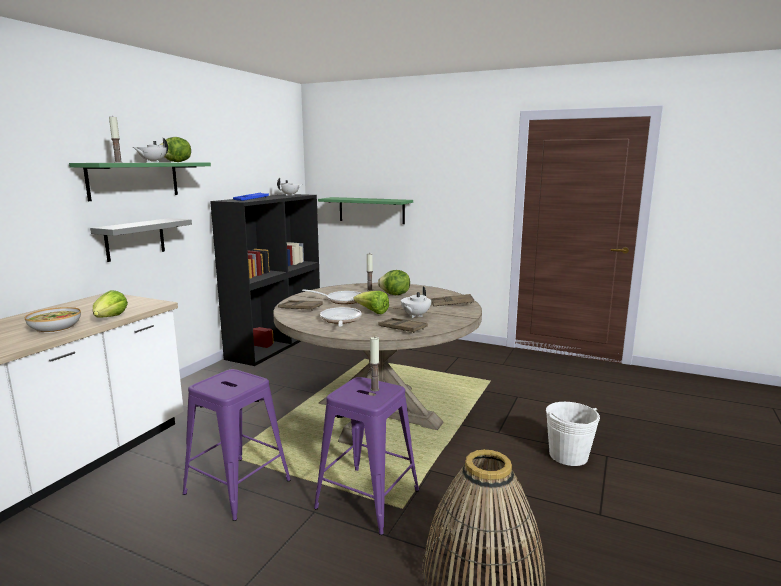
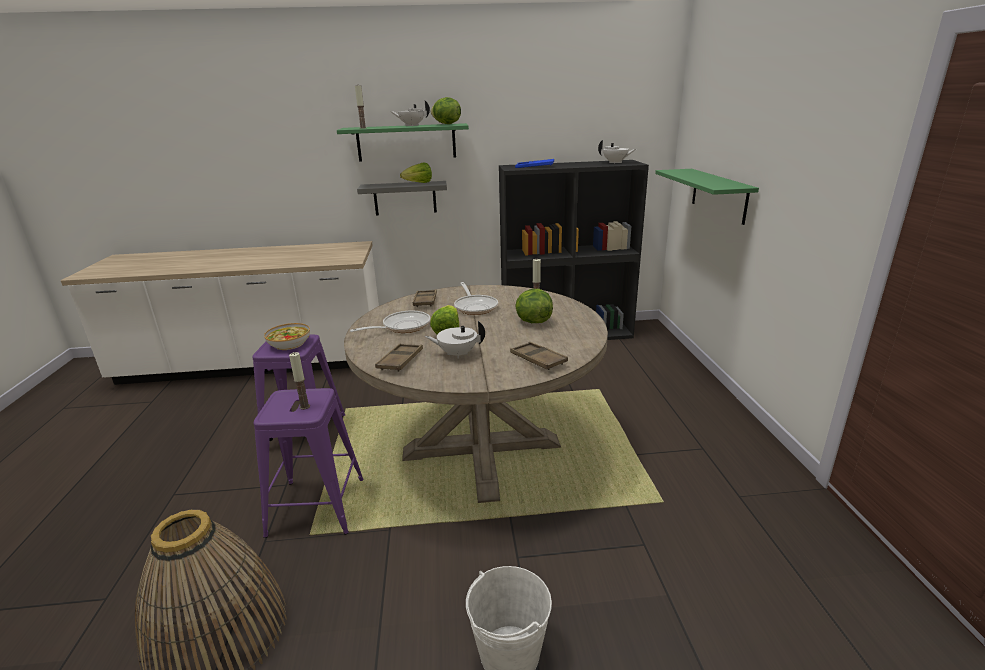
camera: 60 degrees right, 10 degrees up
bowl [25,307,81,333] -> bowl moved to [264,323,310,350]
lettuce [93,290,128,318] -> lettuce moved to [400,162,432,183]

